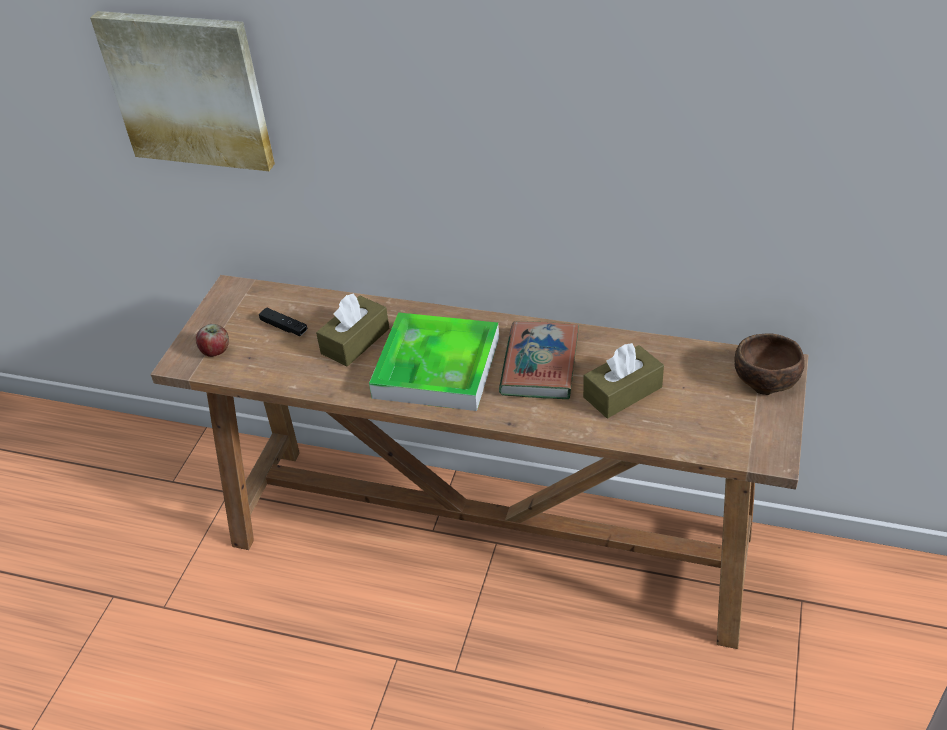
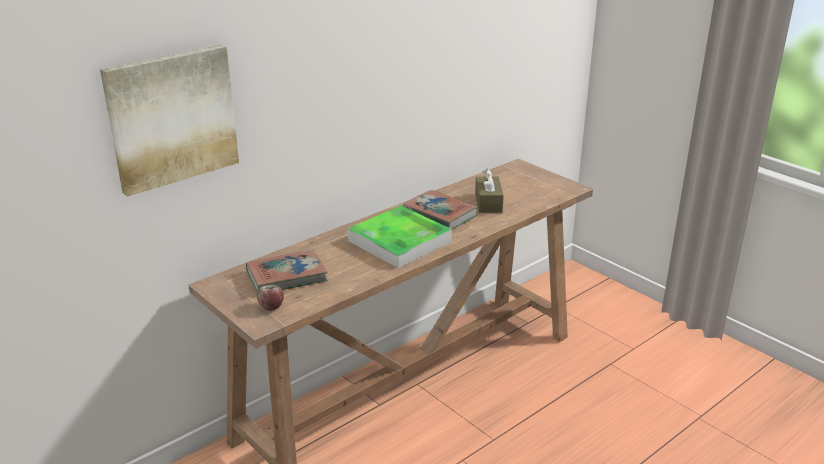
camera: 60 degrees left, 15 degrees down
black game controller [259,307,308,336] -> book [246,250,328,292]
brown tissue box [316,294,390,367] -> none
brown bowl [735,333,805,395] -> none

